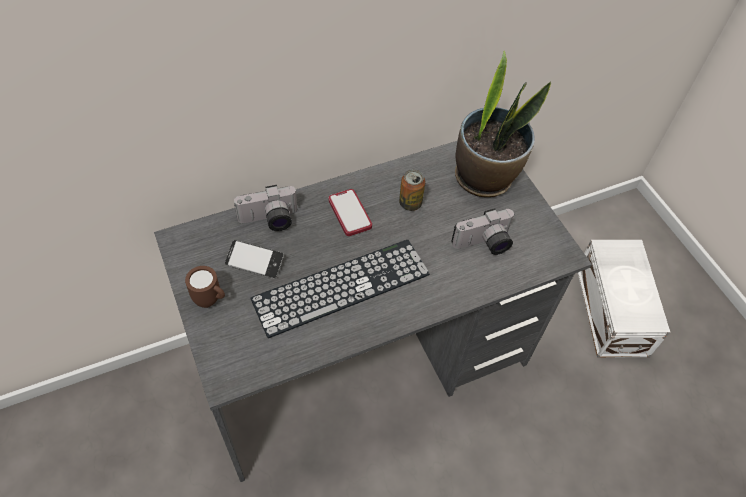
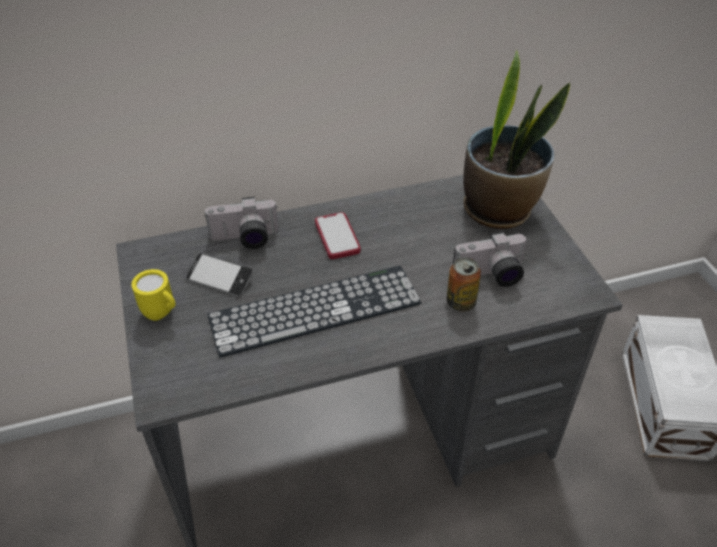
camera: 10 degrees right, 10 degrees down
brown mug [185,266,225,308] -> yellow mug [131,269,176,321]
can [399,170,425,211] -> can moved to [447,257,481,312]

